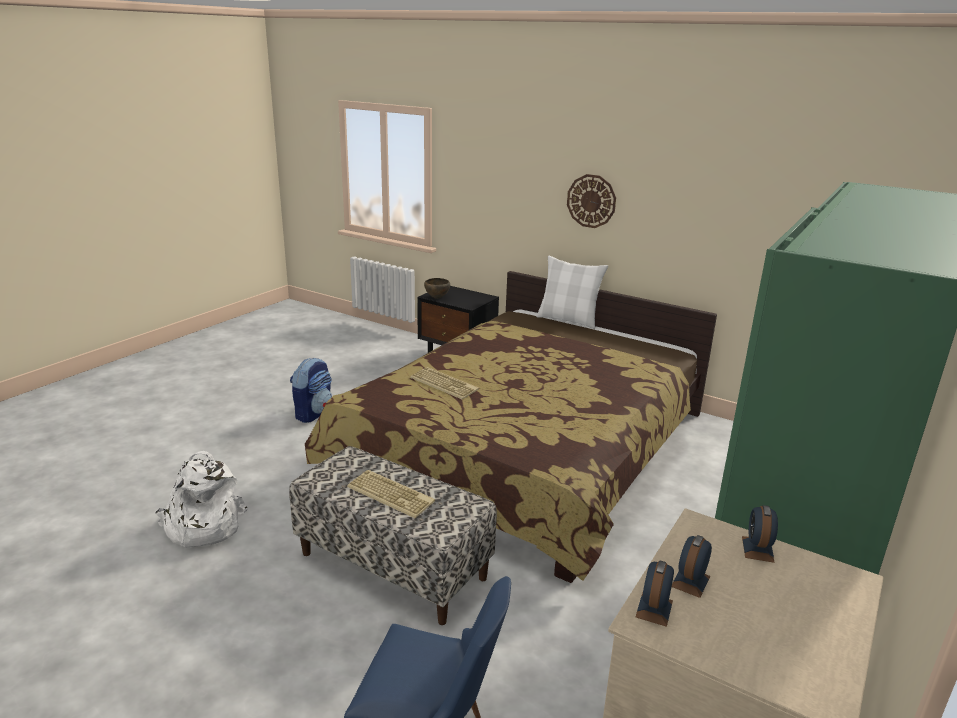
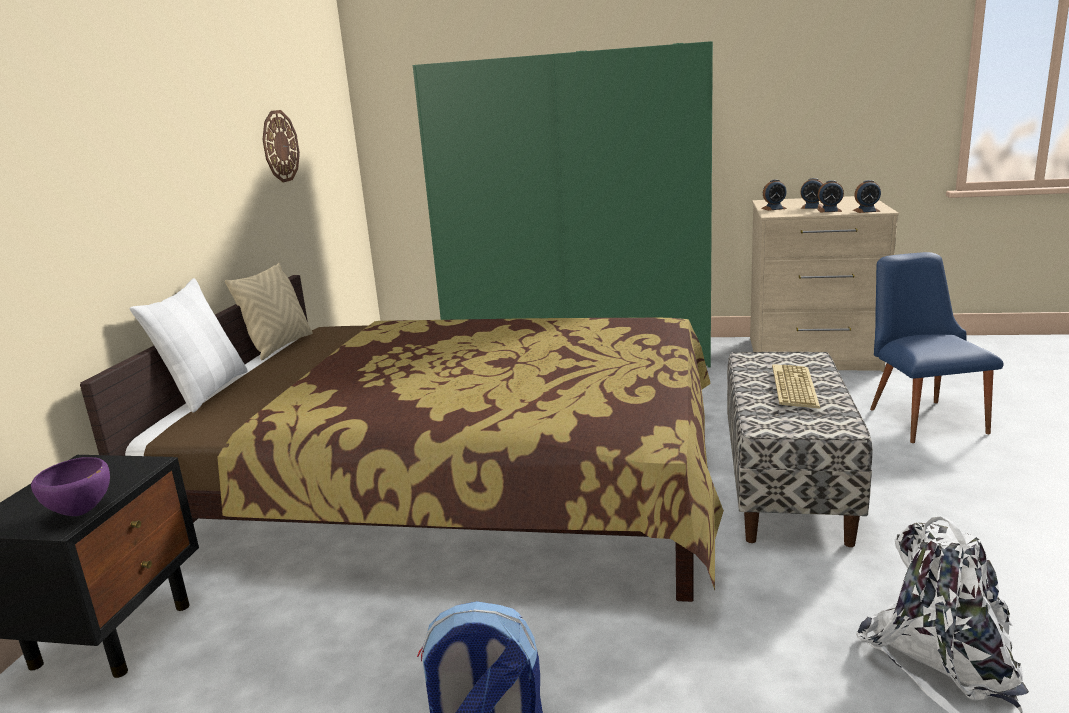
camera: 110 degrees left, 5 degrees down
keyboard [410,367,479,400] -> none
brown bowl [424,278,450,299] -> purple bowl [31,457,110,516]
wall clock [567,174,616,228] -> wall clock moved to [263,110,300,182]
none -> beige pillow [225,263,313,360]
none -> alarm clock [800,178,823,209]

